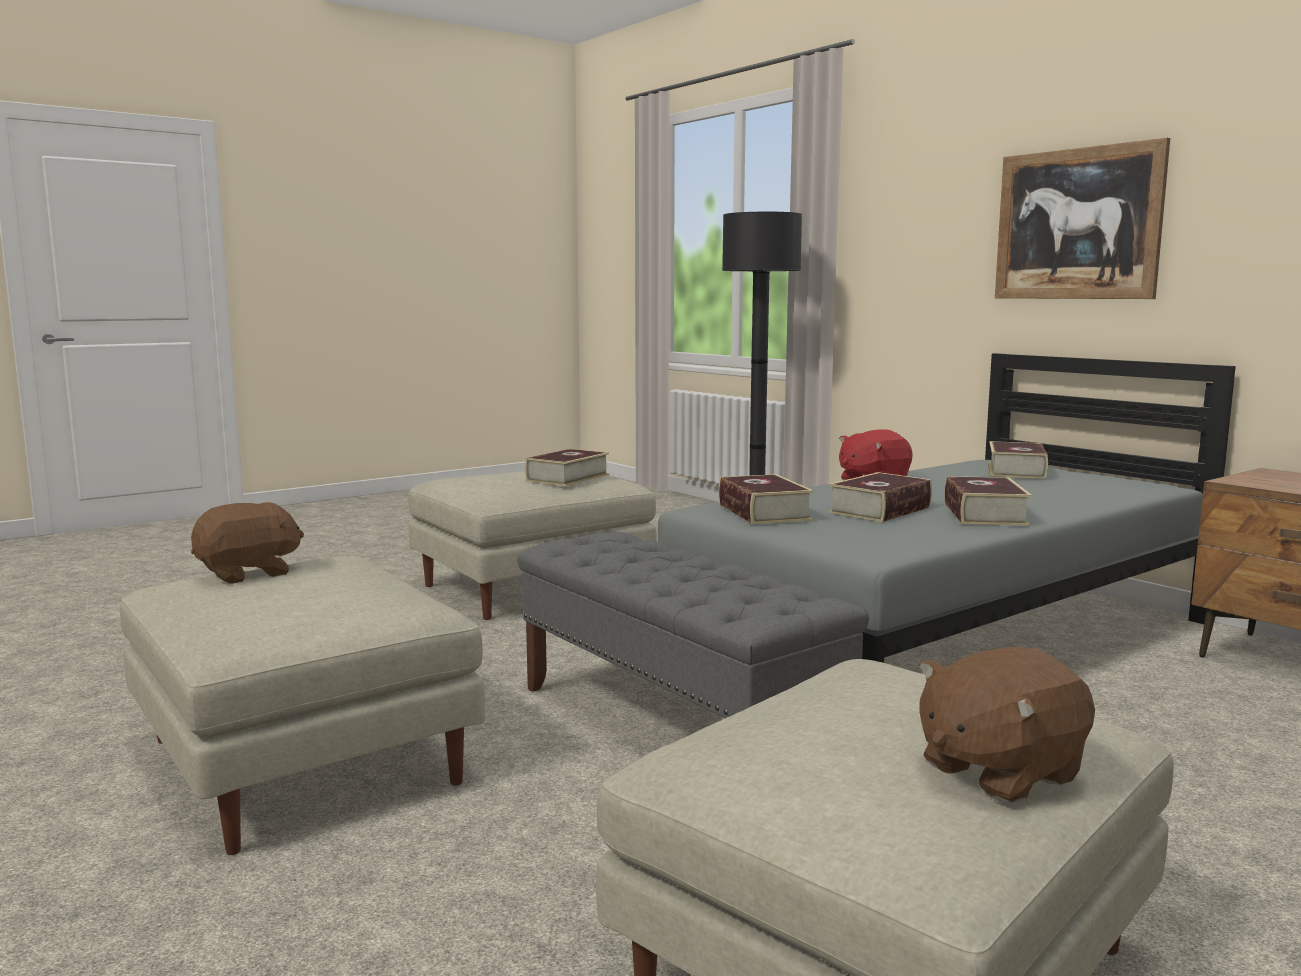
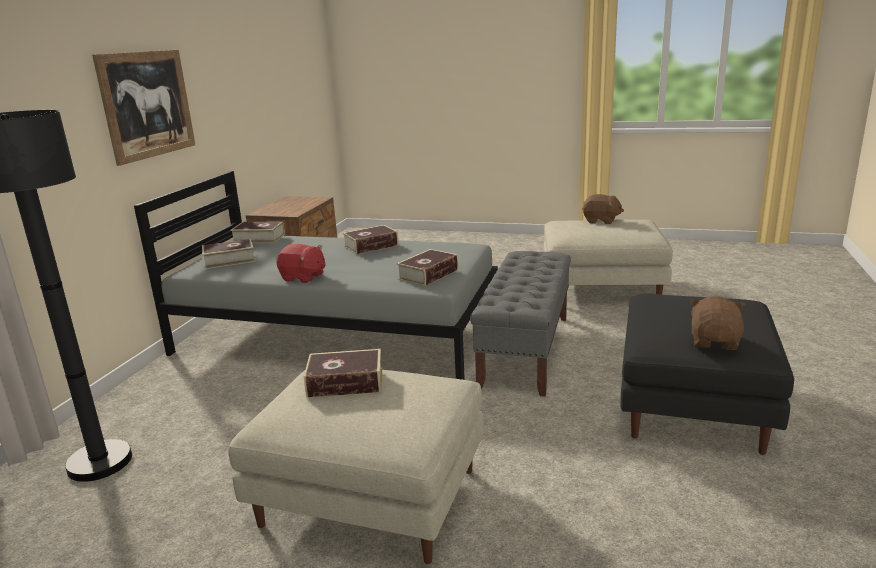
camera: 125 degrees left, 10 degrees up
beige ottoman [120,556,485,855] -> black ottoman [620,294,794,455]
brown plush toy [191,502,304,584] -> brown plush toy turned 90 degrees clockwise [690,296,745,350]
book [828,472,932,522] -> book moved to [230,221,285,243]

